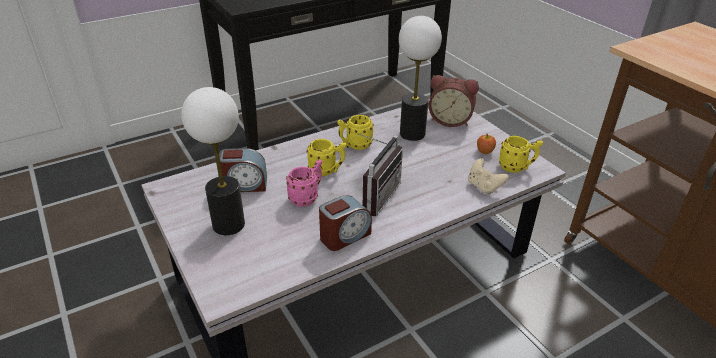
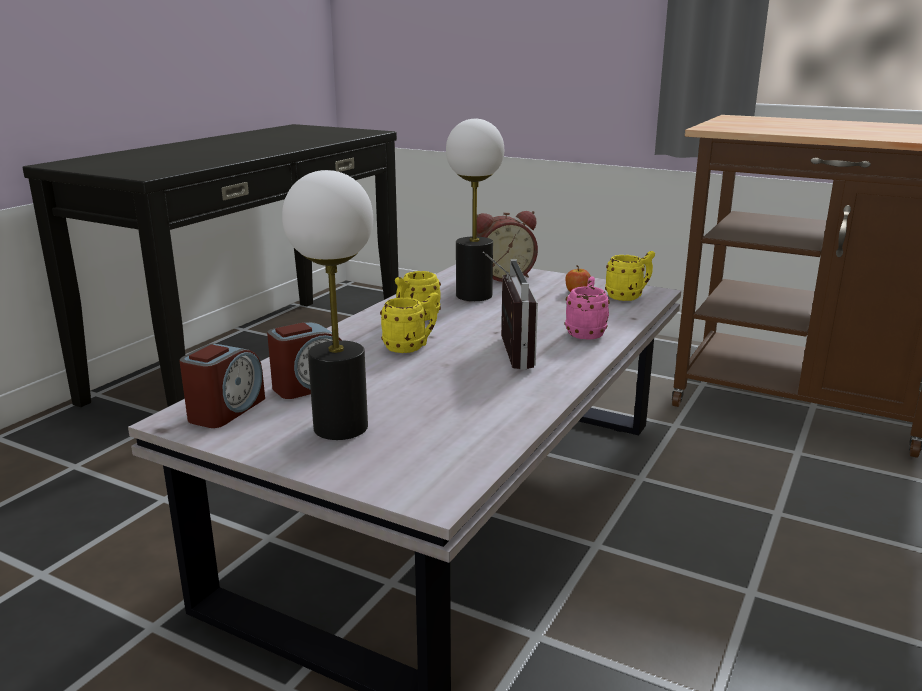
camera: 30 degrees left, 15 degrees down
pink mug [286,159,322,207] -> pink mug moved to [565,276,610,340]
alarm clock [319,195,372,251] -> alarm clock moved to [179,344,265,428]
beige game controller [468,158,509,195] -> none

